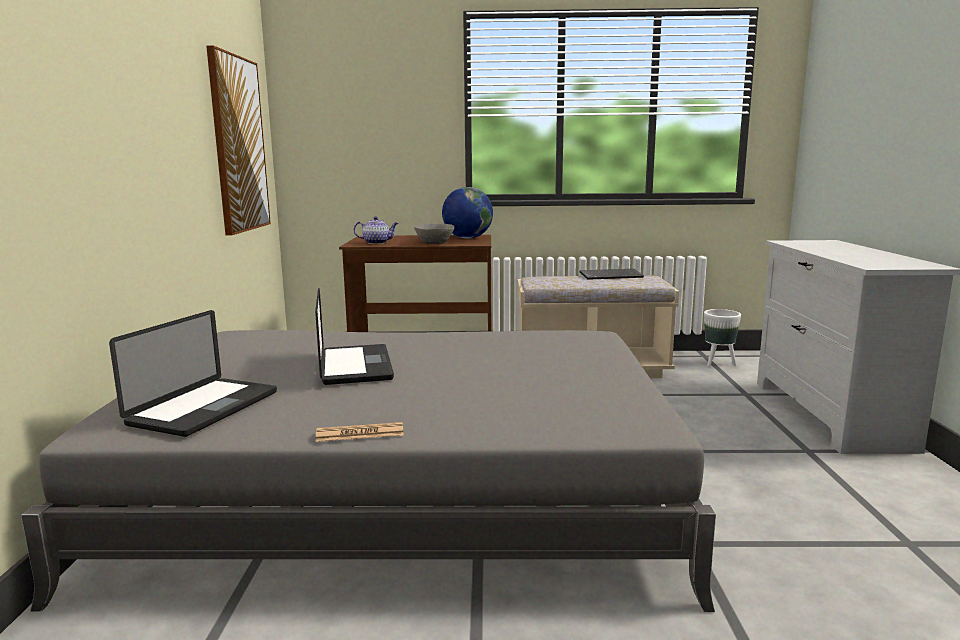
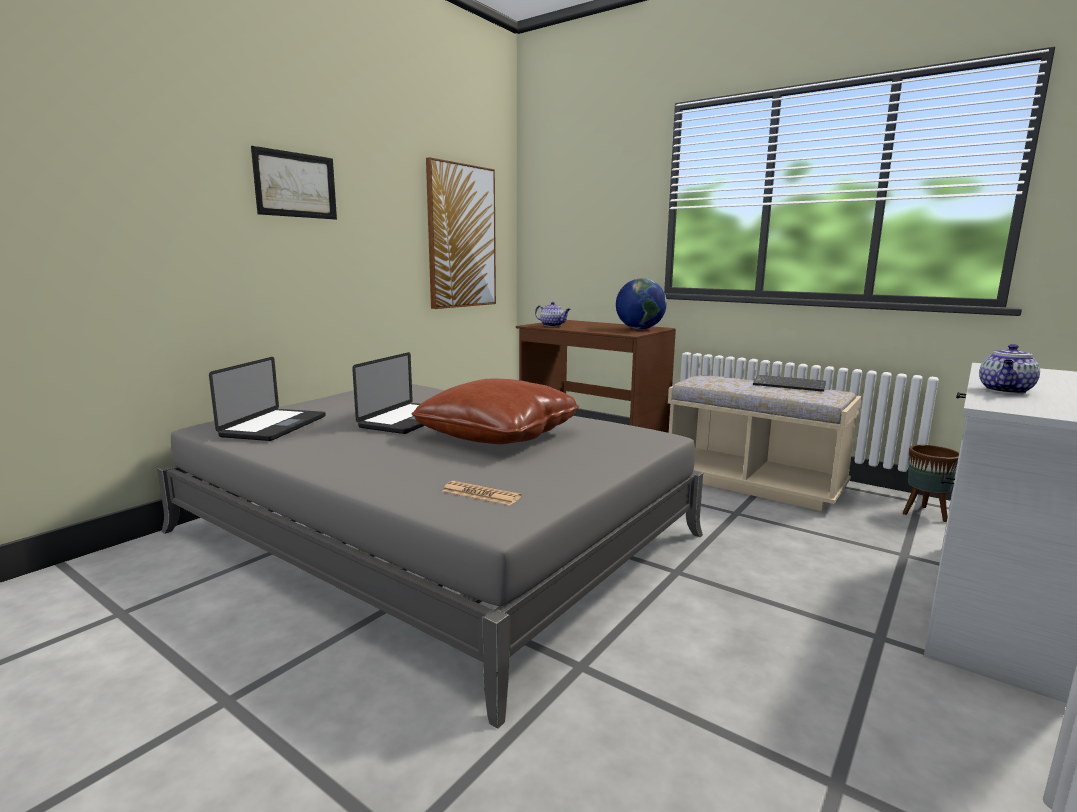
camera: 35 degrees right, 0 degrees up
laptop [109,310,277,437] -> laptop turned 45 degrees counterclockwise [209,357,325,441]
newspaper [316,422,404,442] -> newspaper moved to [442,481,522,505]
grey bowl [414,224,455,244] -> none
white planter [704,309,741,367] -> brown planter [903,445,959,522]
none -> picture [251,146,337,219]
none -> brown pillow [411,379,579,444]
none -> teapot [979,344,1040,394]

